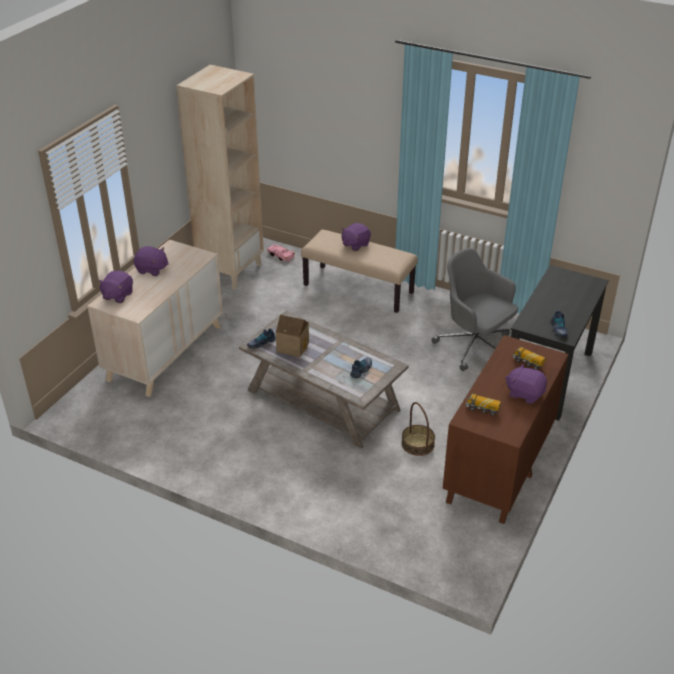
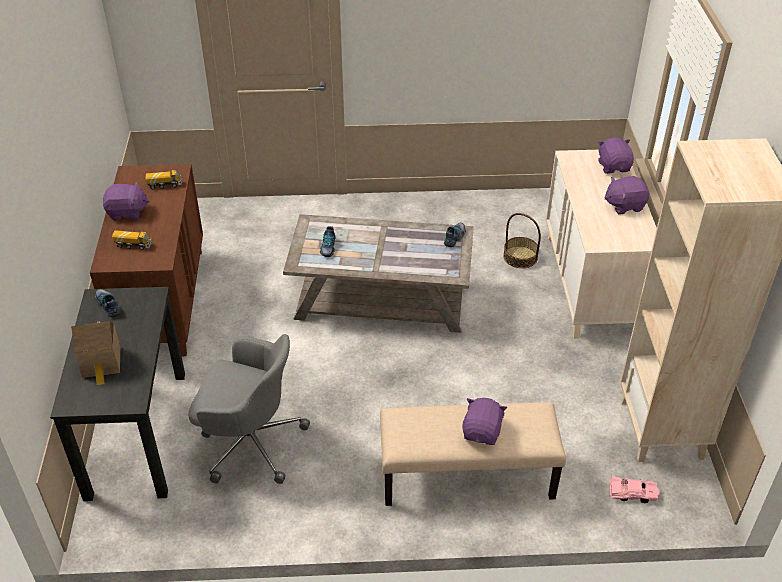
camera: 150 degrees right, 5 degrees up
toy house [276,315,309,357] -> toy house moved to [71,321,120,385]
basket [401,402,435,456] -> basket moved to [503,213,541,268]

